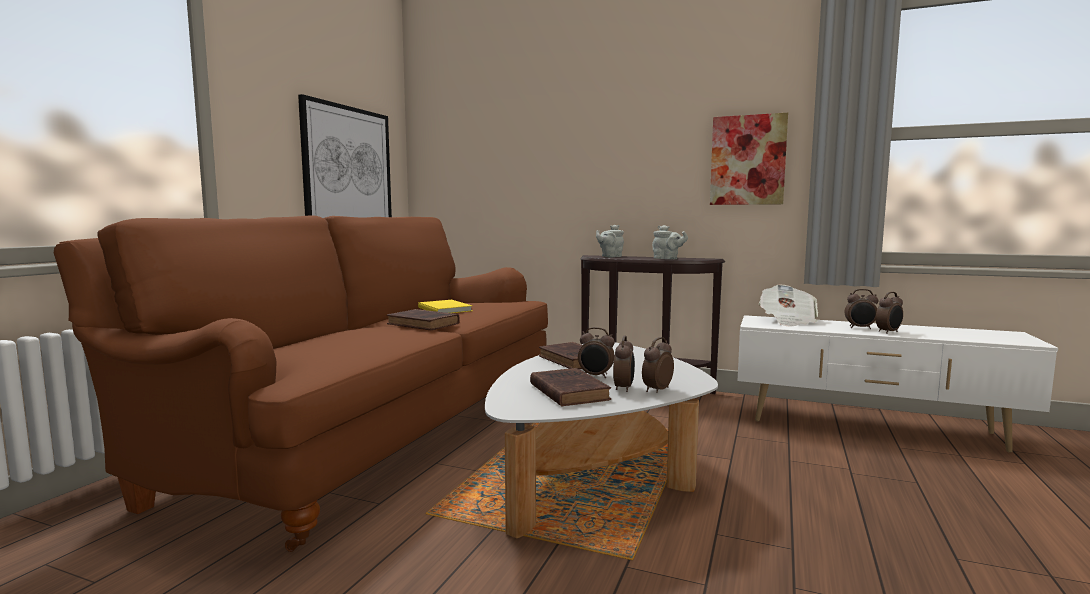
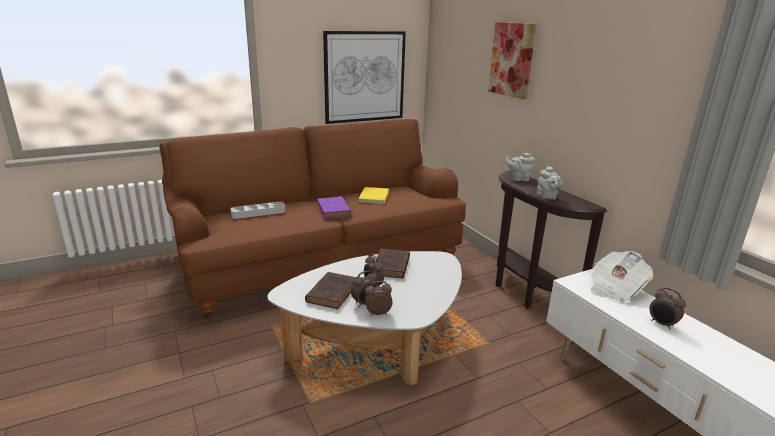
camera: 40 degrees right, 15 degrees up
brown book [387,309,460,330] -> purple book [317,197,351,219]
picture [710,113,788,205] -> picture moved to [488,22,536,100]
alarm clock [876,292,903,334] -> none
none -> grey tray [230,202,285,219]

